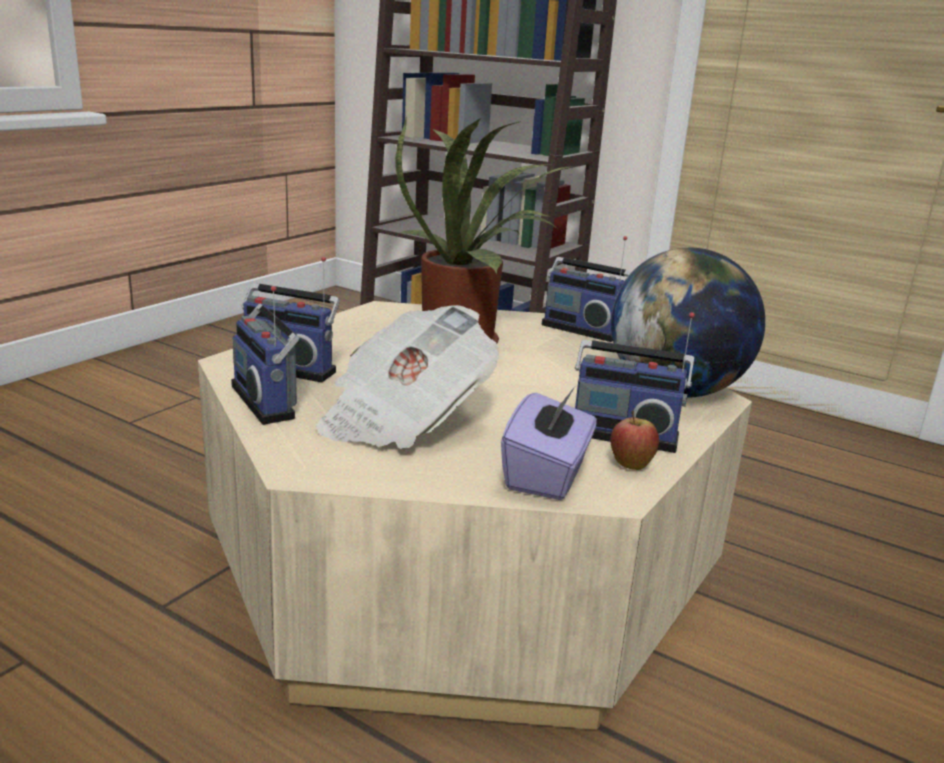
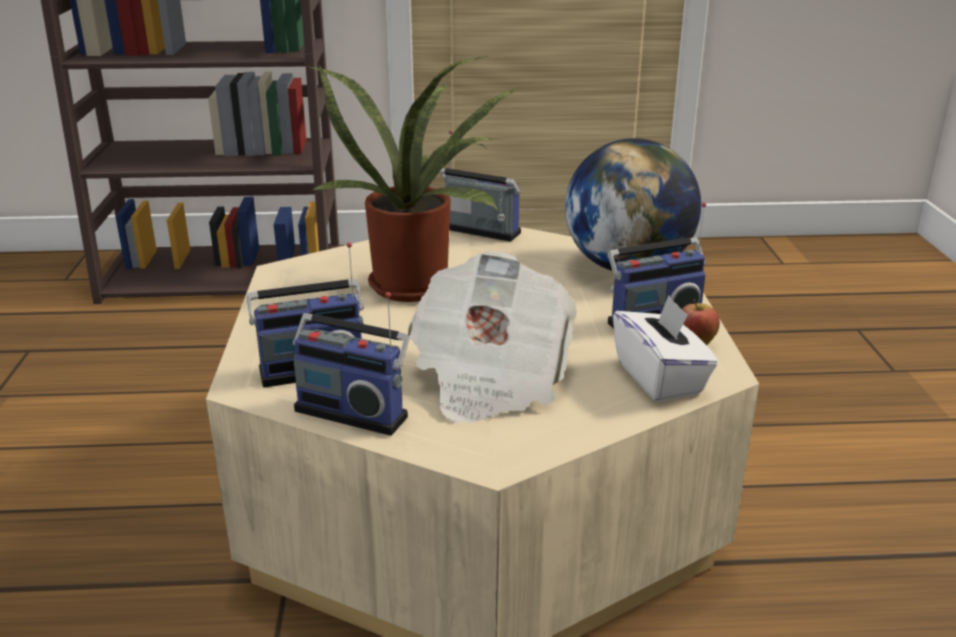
camera: 35 degrees left, 5 degrees up
purple tissue box [501,387,597,500] -> white tissue box [613,295,718,402]
radio [542,236,632,342] -> radio turned 150 degrees counterclockwise [439,130,521,242]

